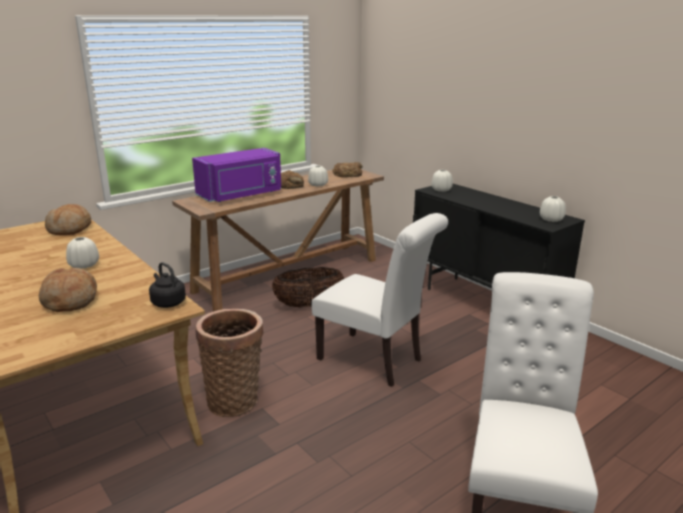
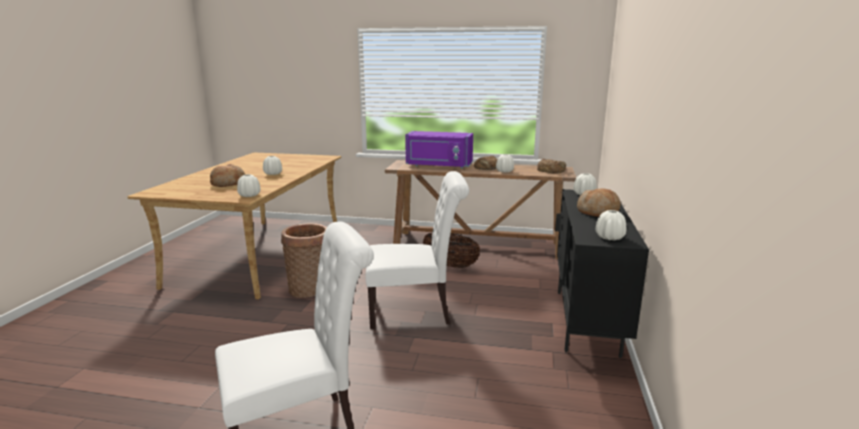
camera: 50 degrees right, 5 degrees down
bread [45,204,91,235] -> bread moved to [577,188,621,217]
black kettle [149,262,186,308] -> white vase [237,174,260,197]
white chair [311,213,448,387] -> white chair turned 90 degrees counterclockwise [366,171,469,329]

